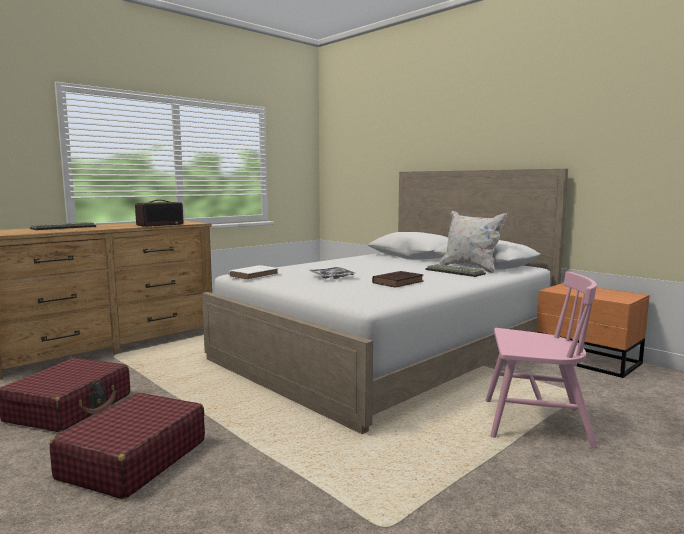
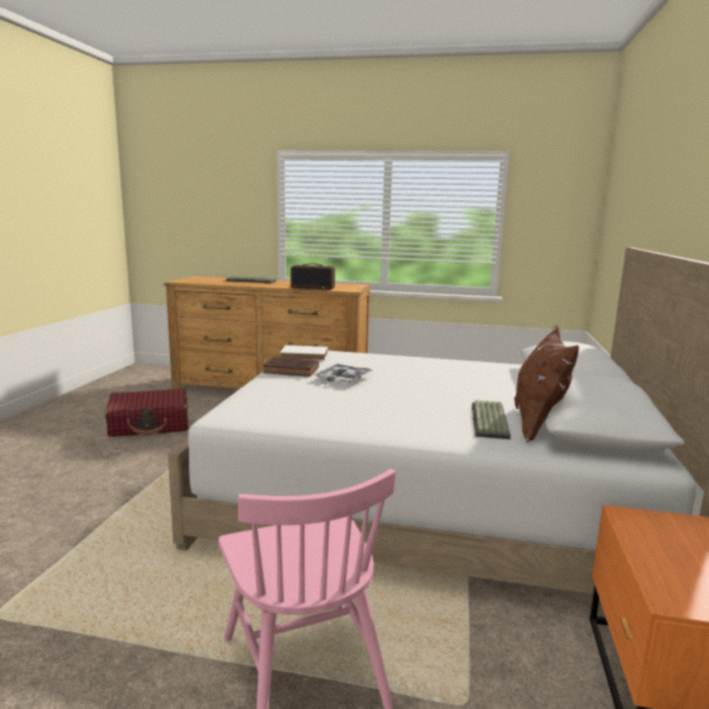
camera: 55 degrees right, 5 degrees up
red suitcase [50,393,205,499] -> none
brown book [372,271,423,288] -> brown book moved to [263,357,319,377]
white pillow [439,211,507,274] -> brown pillow [514,325,579,442]

